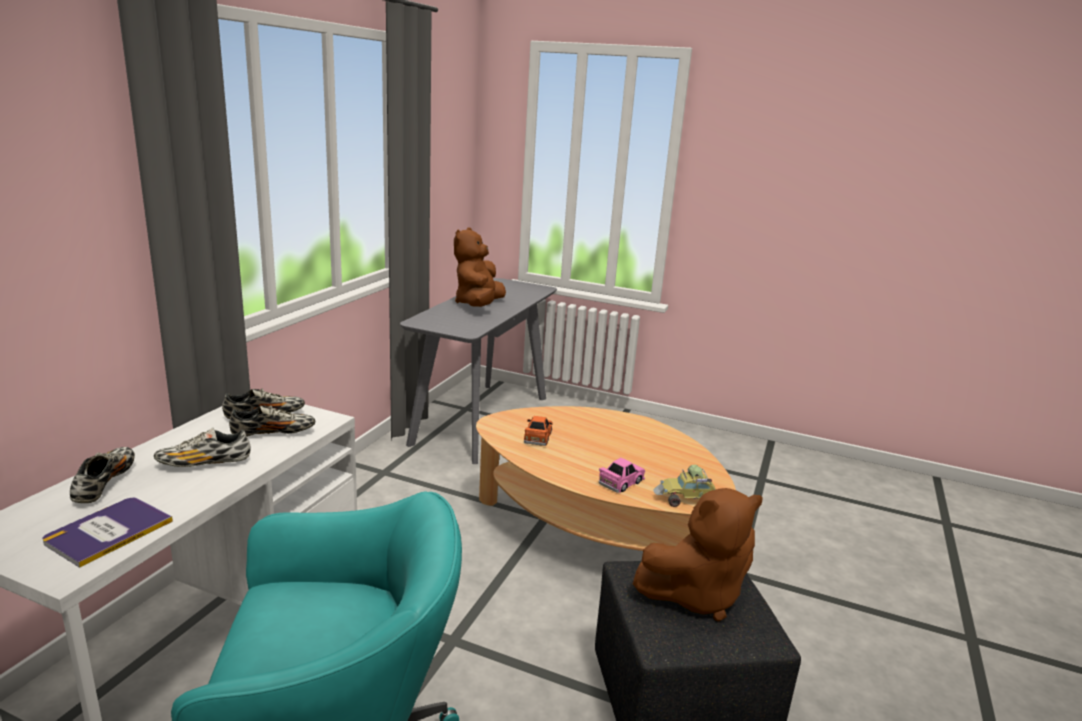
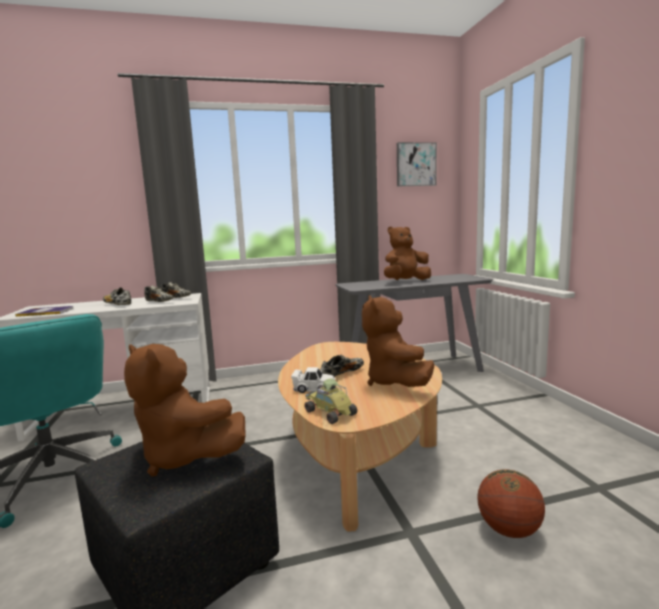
camera: 55 degrees right, 10 degrees down
shoe [70,447,135,503] -> shoe moved to [320,355,364,377]
orange toy car [524,416,553,446] -> none
pink toy car [599,458,645,493] -> white toy car [291,367,335,393]
none -> brown plush toy [362,295,434,387]
none -> picture [397,142,437,186]
none -> basketball [477,469,545,538]

